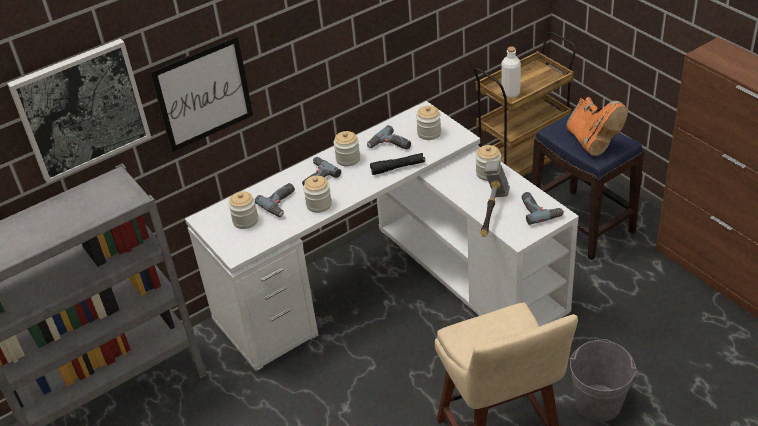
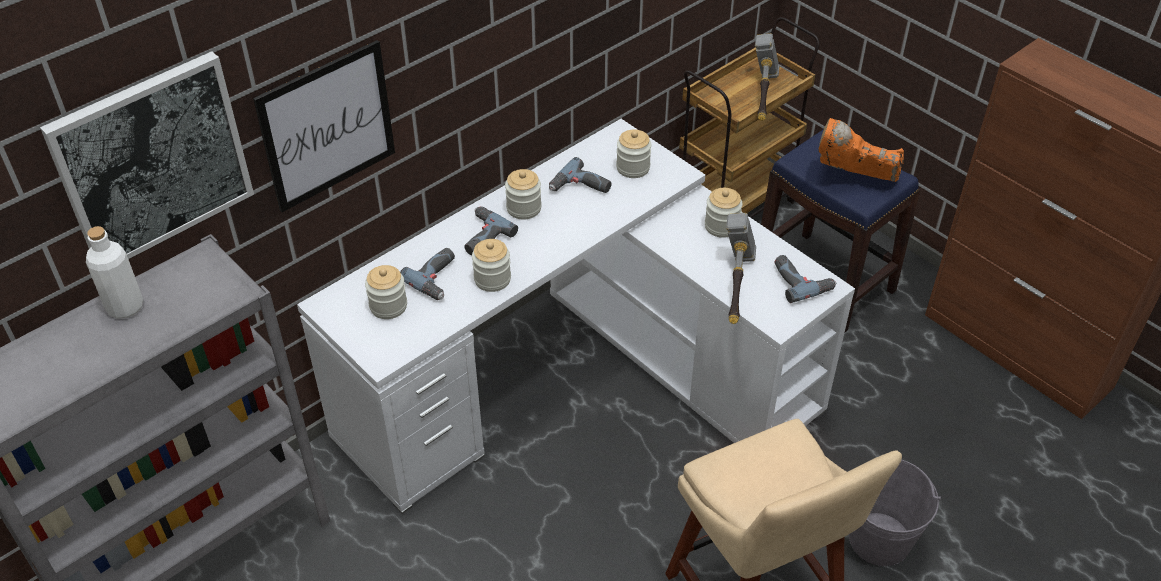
camera: 10 degrees left, 5 degrees up
black flashlight [370,153,425,175] -> none
white bottle [501,46,521,98] -> white bottle moved to [86,226,143,319]
orange boot [566,97,628,156] -> orange boot turned 135 degrees clockwise [818,118,904,182]
none -> hammer [755,33,779,121]

